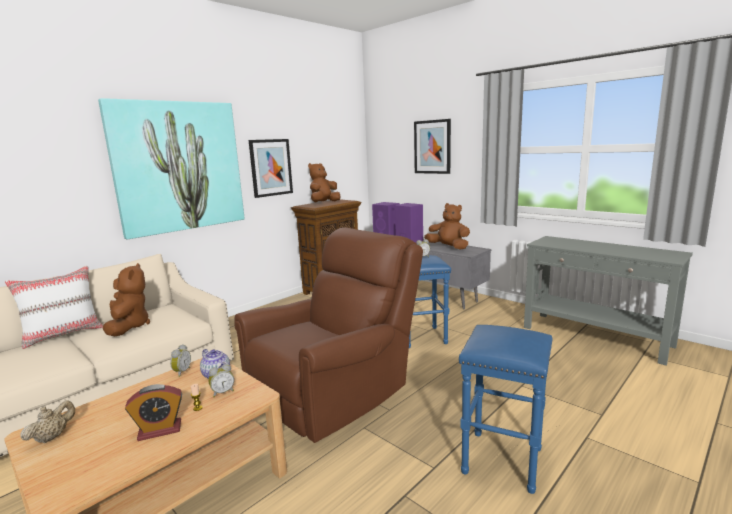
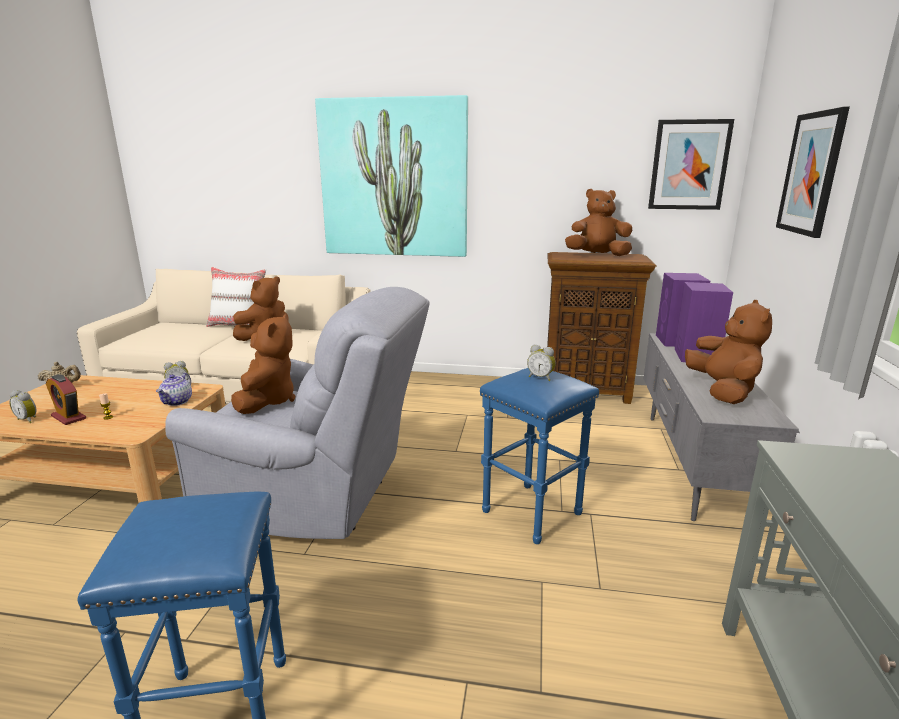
camera: 55 degrees right, 5 degrees up
alarm clock [208,364,234,397] -> alarm clock moved to [10,390,36,423]
brown armchair [234,227,423,443] -> grey armchair [165,287,429,539]
picture [249,139,293,198] -> picture moved to [648,119,734,210]
none -> brown plush toy [231,314,295,414]

